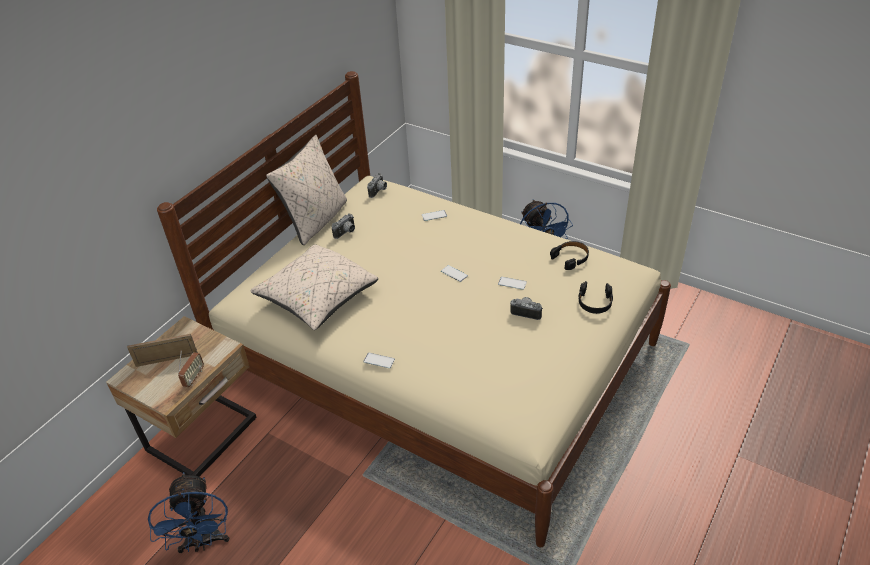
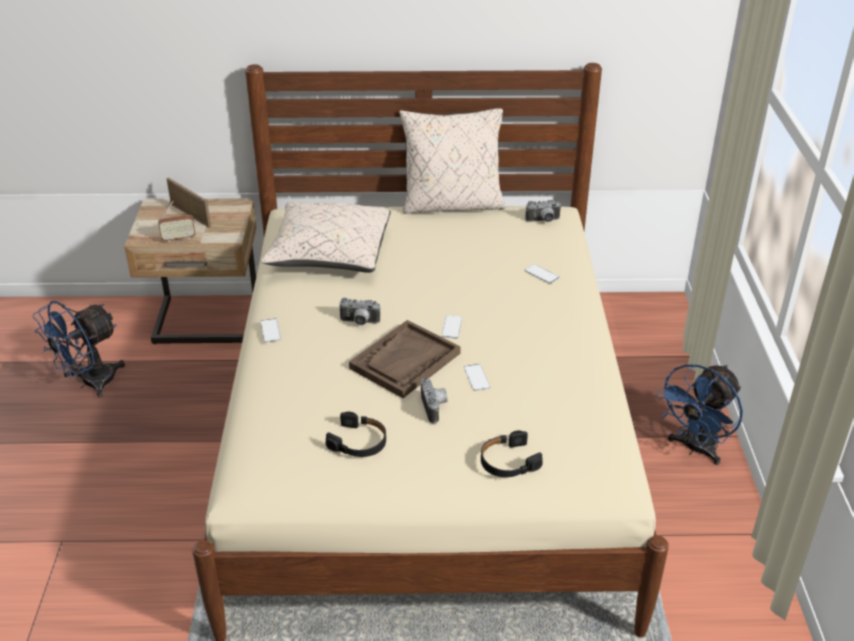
camera: 55 degrees right, 5 degrees down
camera [331,213,355,239] -> camera moved to [339,298,380,325]
black headphones [550,241,589,270] -> black headphones moved to [326,412,386,457]
none -> brown tray [349,320,461,398]

